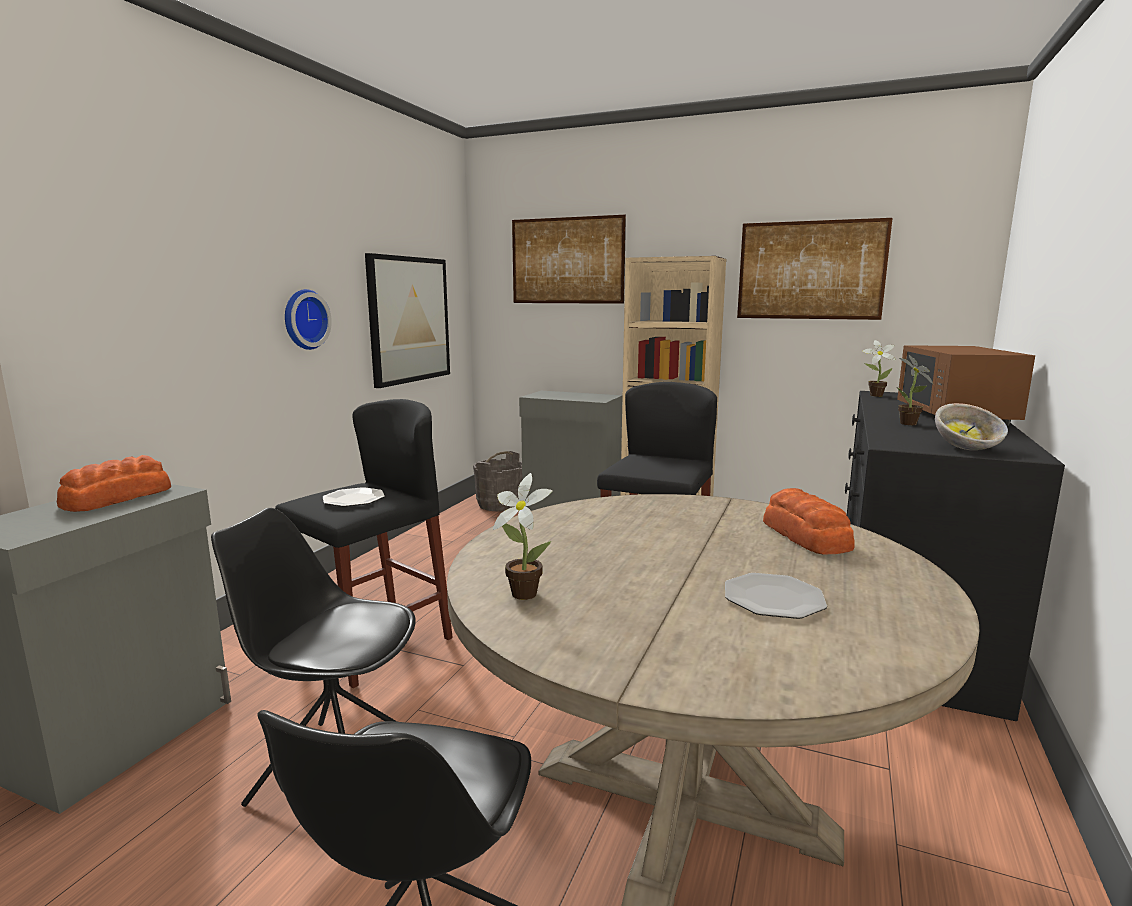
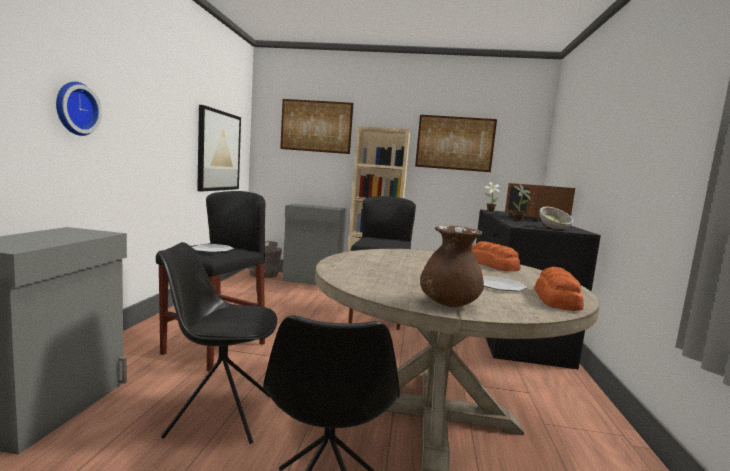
camera: 15 degrees left, 5 degrees down
bread [57,455,171,512] -> bread moved to [535,267,584,311]
wall clock [285,289,332,350] -> wall clock moved to [56,82,102,136]
potted plant [493,473,552,600] -> none
none -> brown vase [420,226,484,307]

